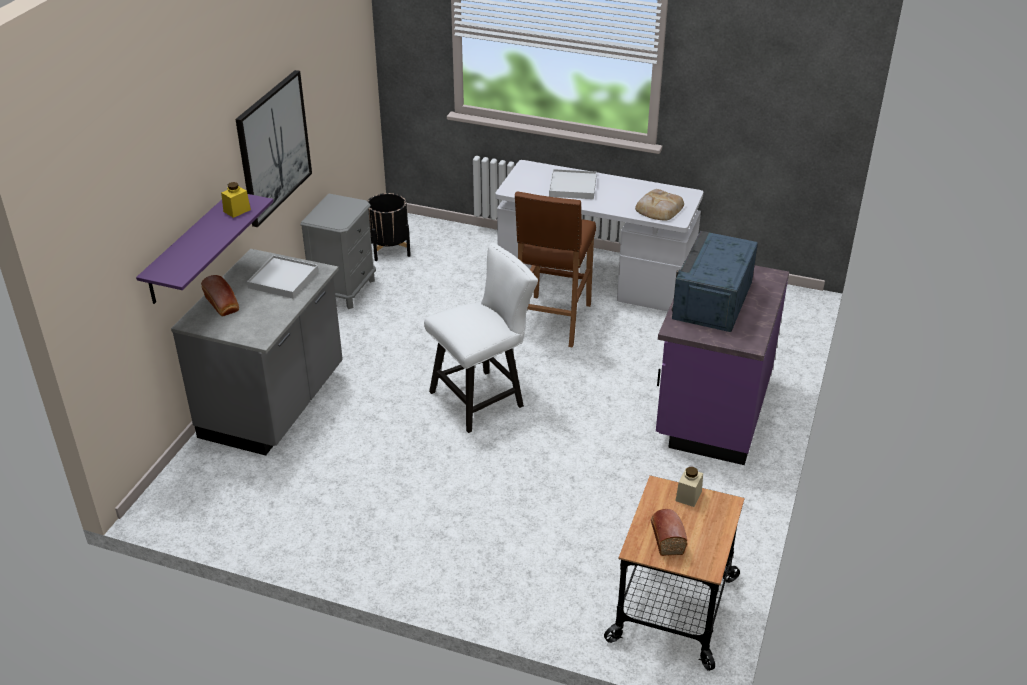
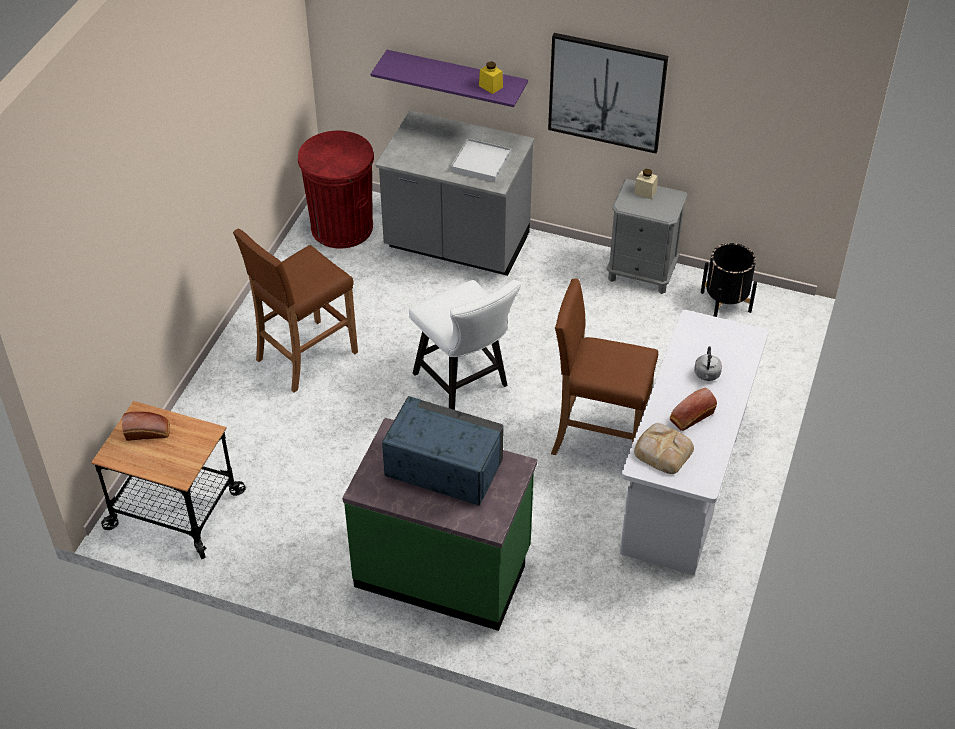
camera: 90 degrees right, 10 degrees up
bread [201,275,239,316] -> bread moved to [670,388,717,431]
white tray [549,169,597,199] -> grey kettle [694,346,722,381]
purple counter [656,265,789,465] -> green counter [342,418,537,631]
beige jar [675,467,703,507] -> beige jar moved to [634,169,658,199]
none -> brown stool [233,228,358,392]
none -> red trash can [298,131,374,249]

